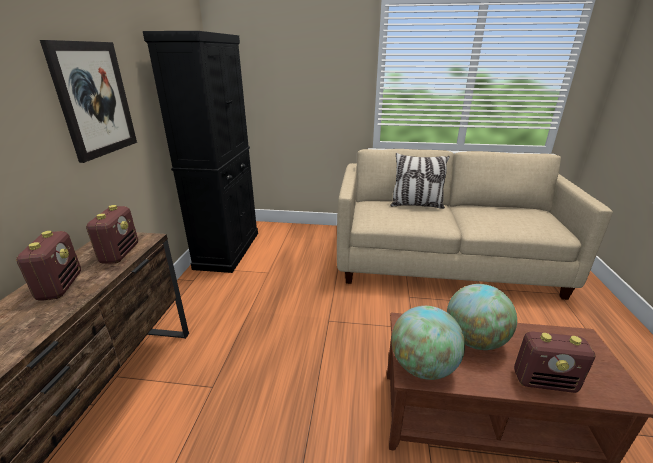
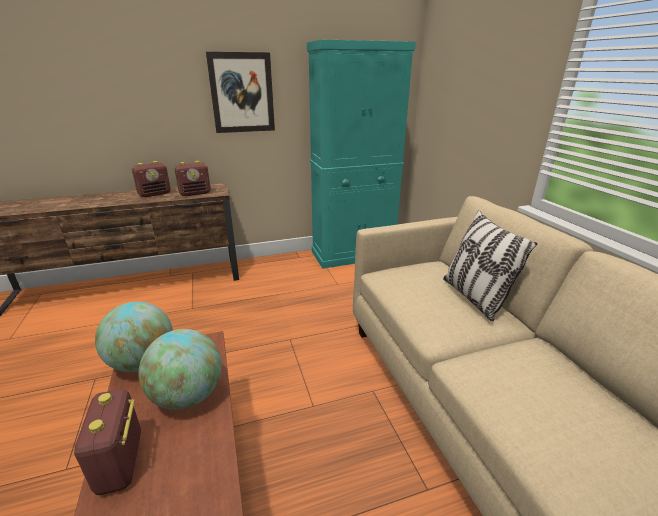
camera: 65 degrees right, 0 degrees up
black cabinet [143,31,258,273] -> turquoise cabinet [307,39,416,269]

